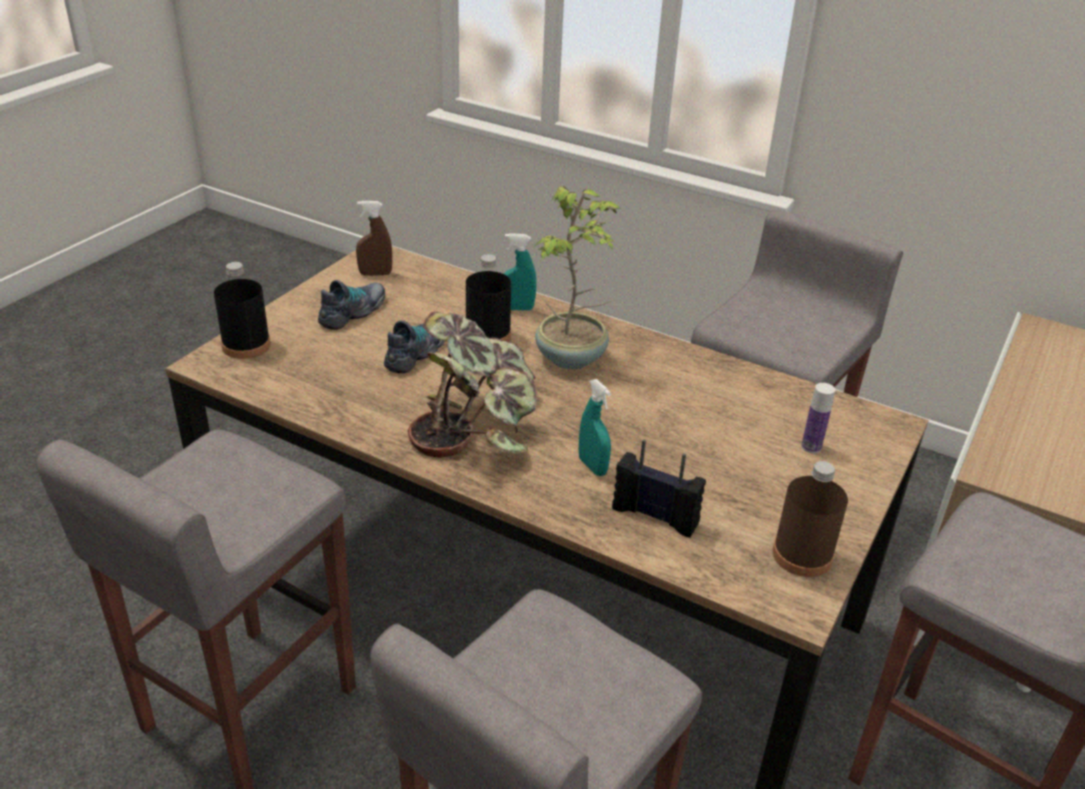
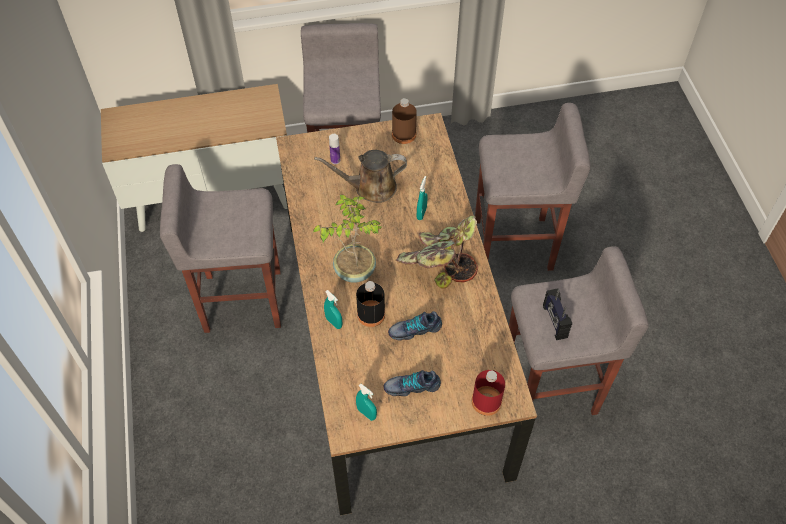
camera: 130 degrees left, 20 degrees up
black bottle [214,262,271,359] -> red bottle [472,370,505,416]
brown spray bottle [356,201,392,276] -> turquoise spray bottle [356,383,377,421]
radio [612,439,706,538] -> radio moved to [543,288,572,340]
none -> brown watering can [314,150,407,203]

